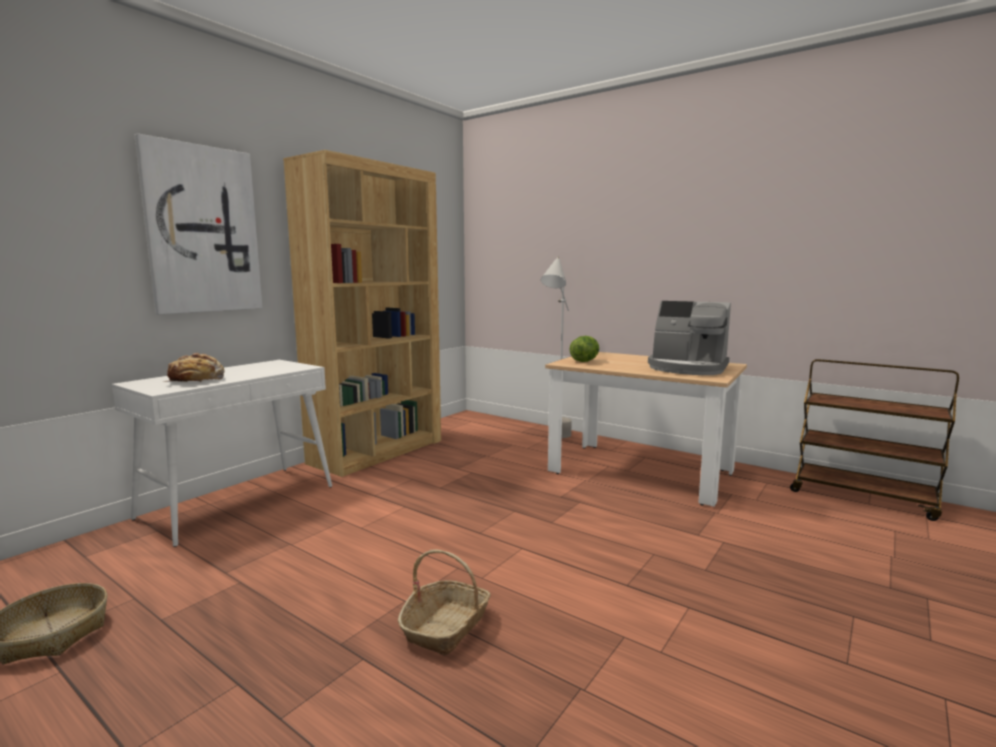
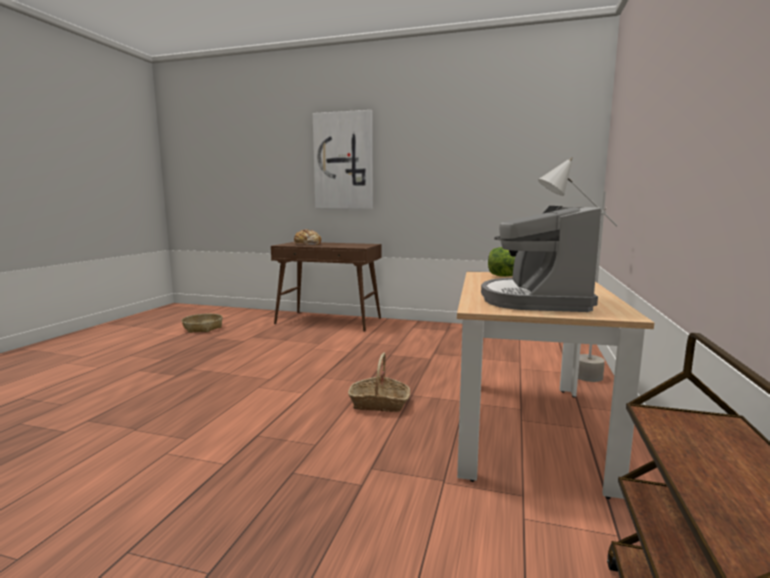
camera: 70 degrees right, 0 degrees up
white console table [112,360,332,547] -> brown console table [271,242,381,332]
brown bookcase [283,150,441,477] -> none
basket [398,550,491,656] -> basket moved to [348,352,410,412]

